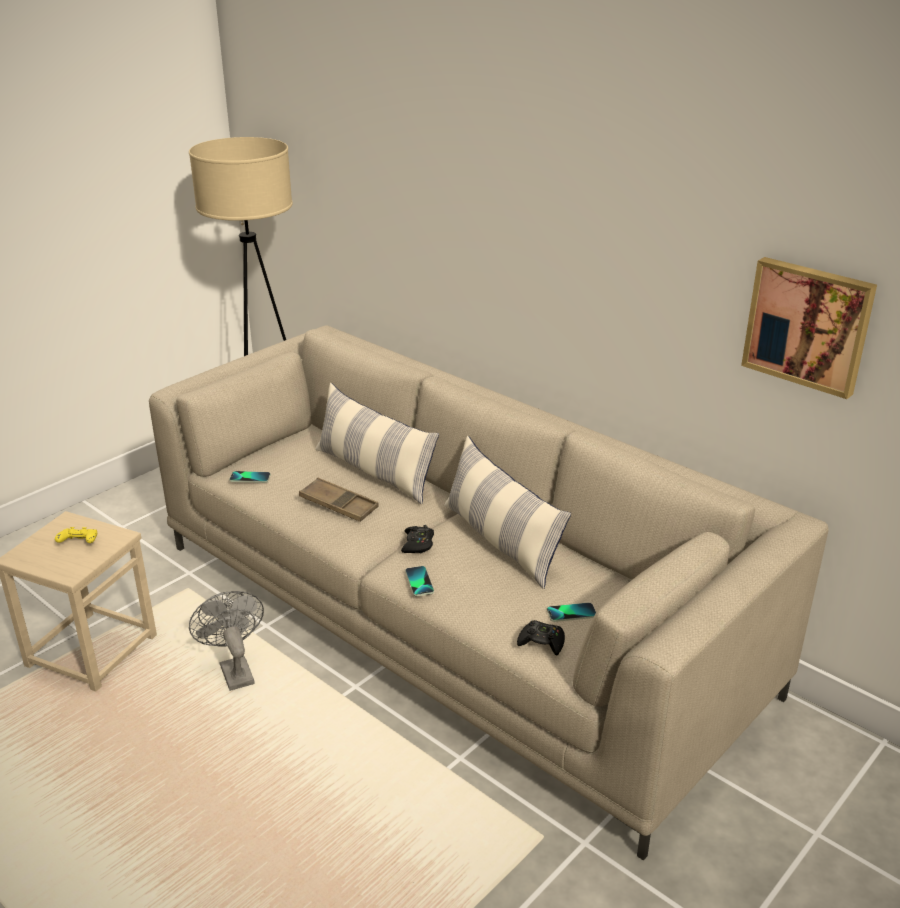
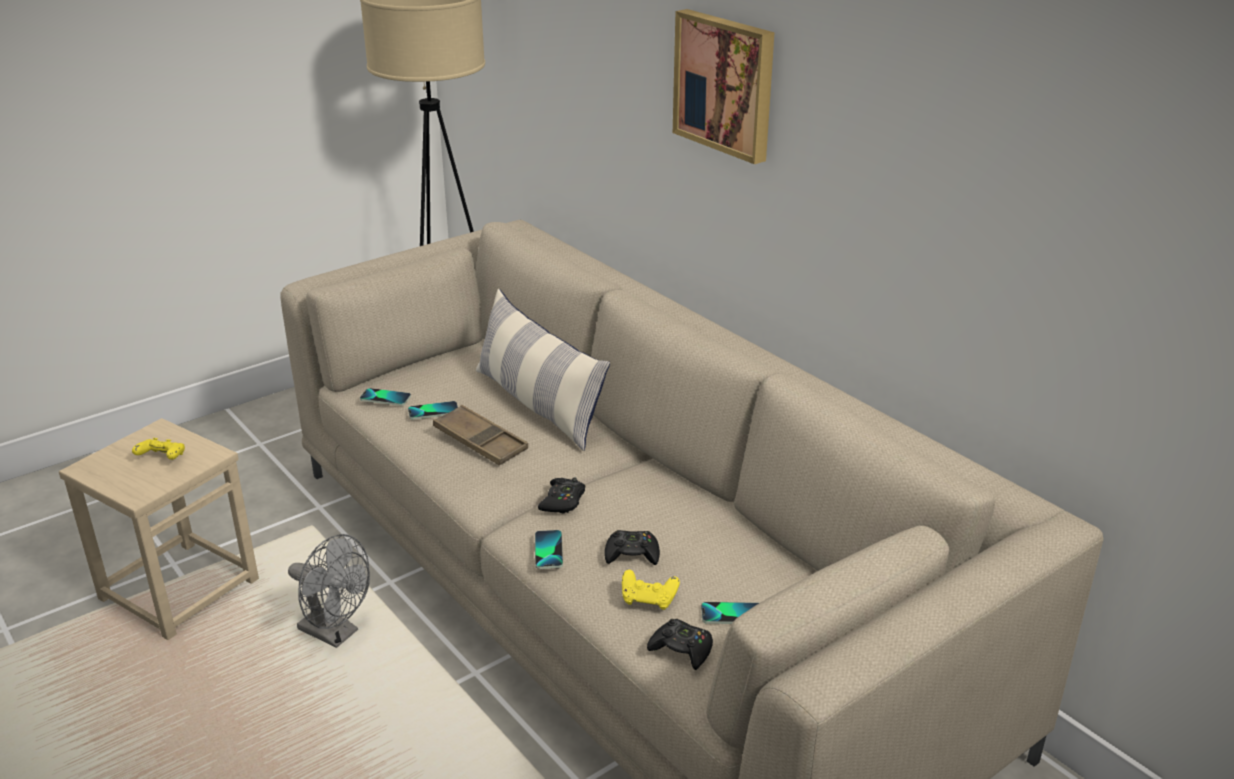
camera: 10 degrees right, 0 degrees up
grey fan [189,591,264,691] -> grey fan turned 135 degrees clockwise [288,534,370,648]
pillow [444,436,571,589] -> none
picture [741,257,877,399] -> picture moved to [673,9,775,164]
none -> phone [408,401,458,420]
none -> black game controller [604,530,660,565]
none -> yellow game controller [622,570,680,610]

